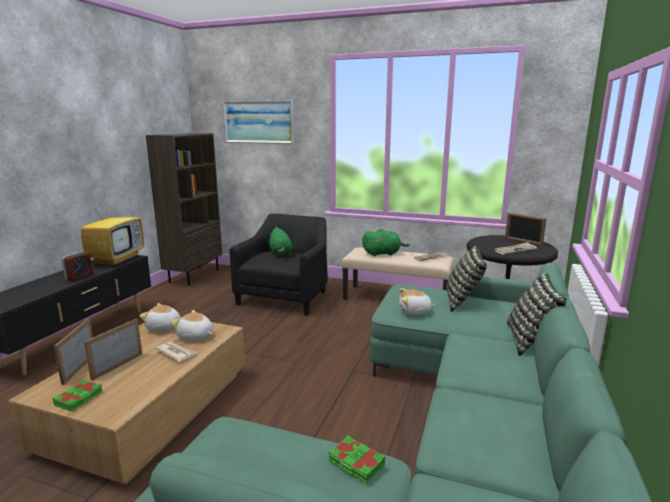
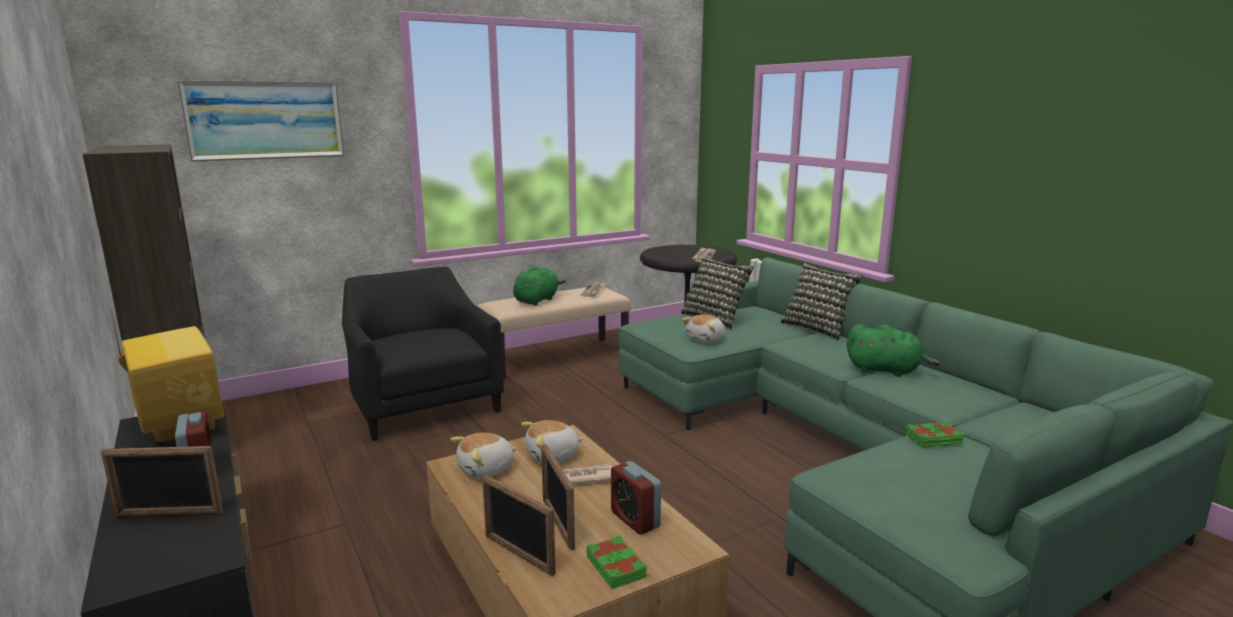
camera: 50 degrees left, 0 degrees up
green plush toy [269,227,293,256] -> green plush toy moved to [847,324,940,377]
picture frame [505,213,547,246] -> picture frame moved to [101,446,223,517]
none -> alarm clock [611,461,661,535]

